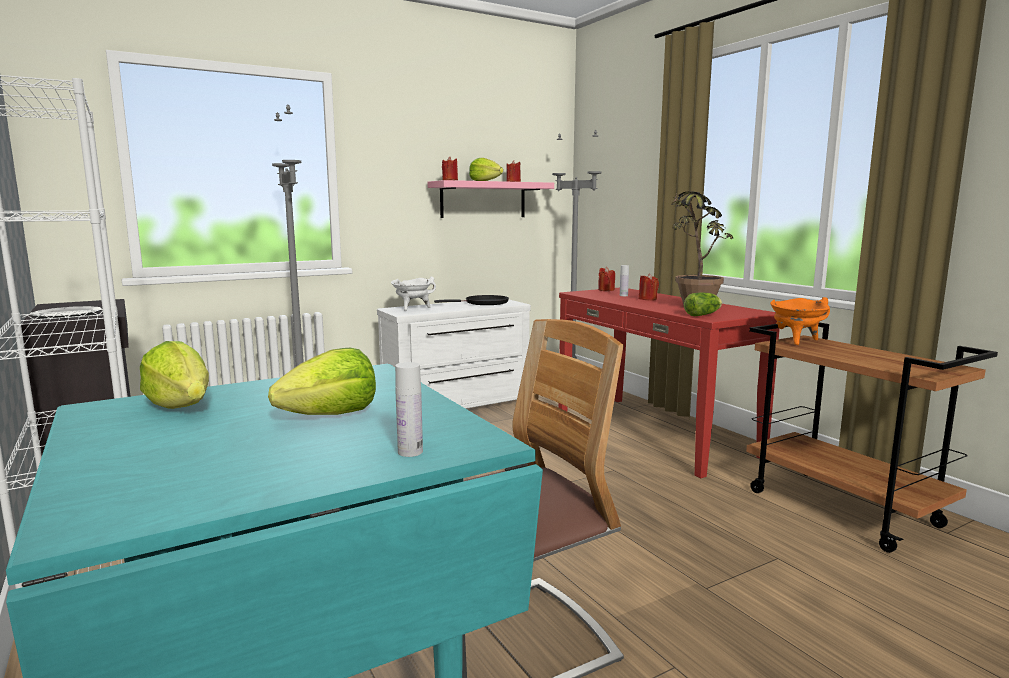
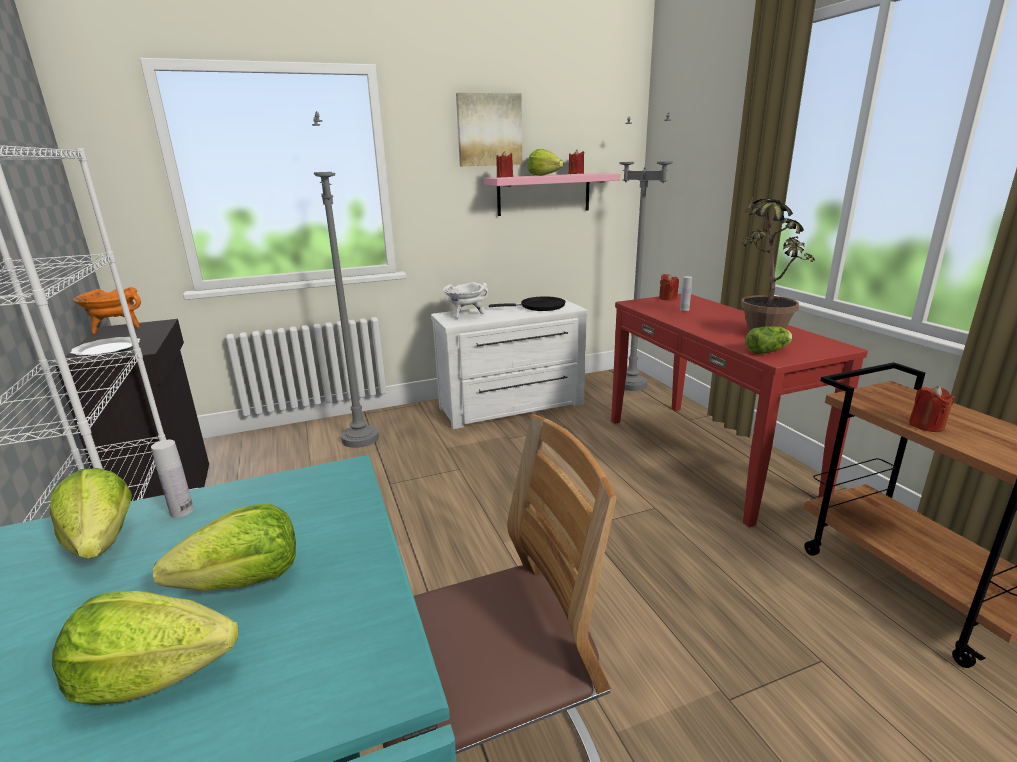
camera: 10 degrees right, 10 degrees up
white bottle [395,362,423,457] -> white bottle moved to [151,440,194,518]
red candle [639,273,659,301] -> red candle moved to [909,386,955,432]
orange cooking pot [770,297,830,345] -> orange cooking pot moved to [73,287,141,334]
none -> lettuce [52,591,239,705]
none -> picture [456,93,522,166]

